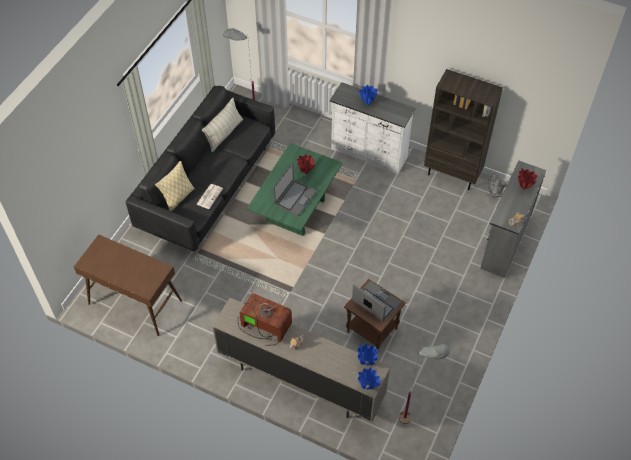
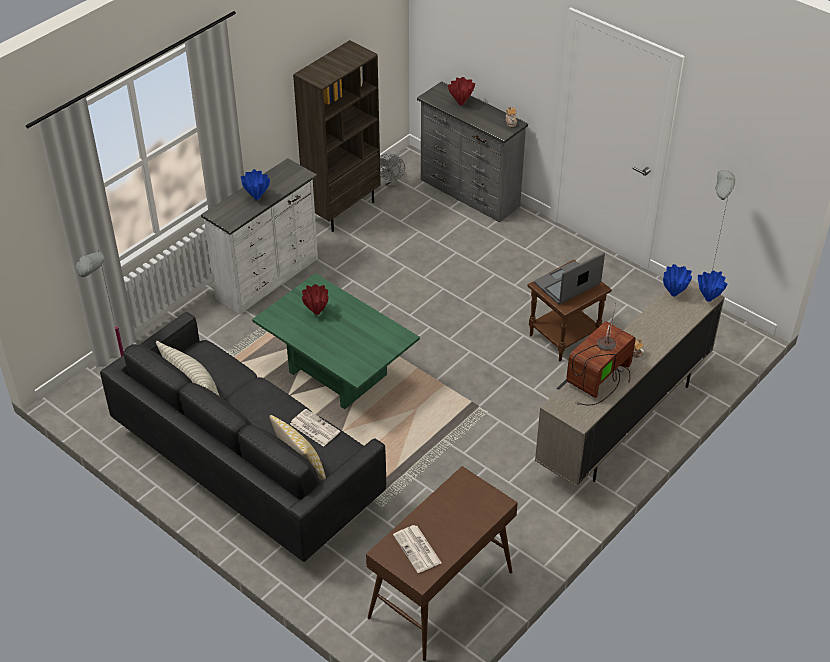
camera: 75 degrees left, 10 degrees down
laptop [273,163,317,216] -> none
none -> newspaper [393,525,442,573]

